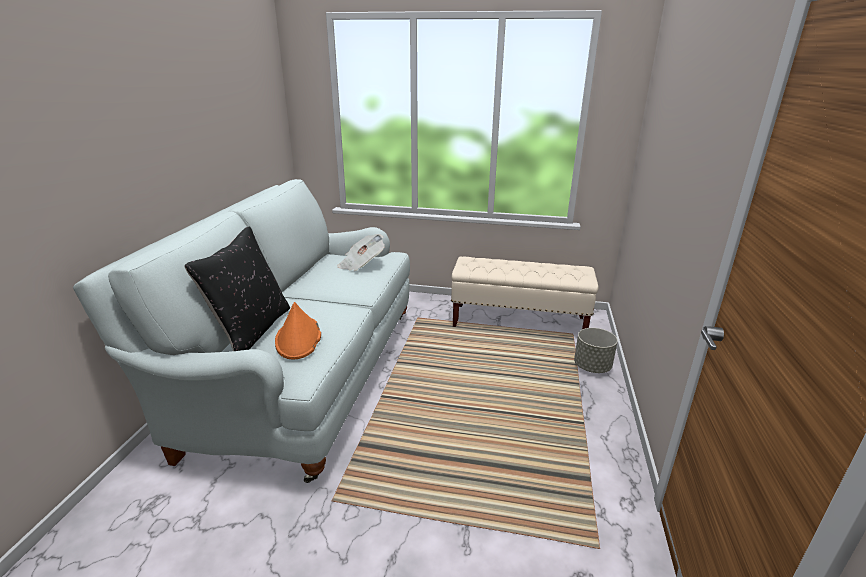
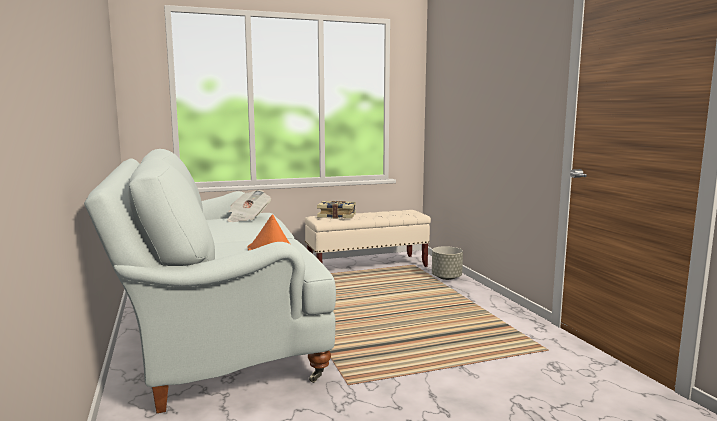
camera: 30 degrees left, 15 degrees down
black pillow [184,227,290,351] -> none
none -> book [317,201,356,219]

